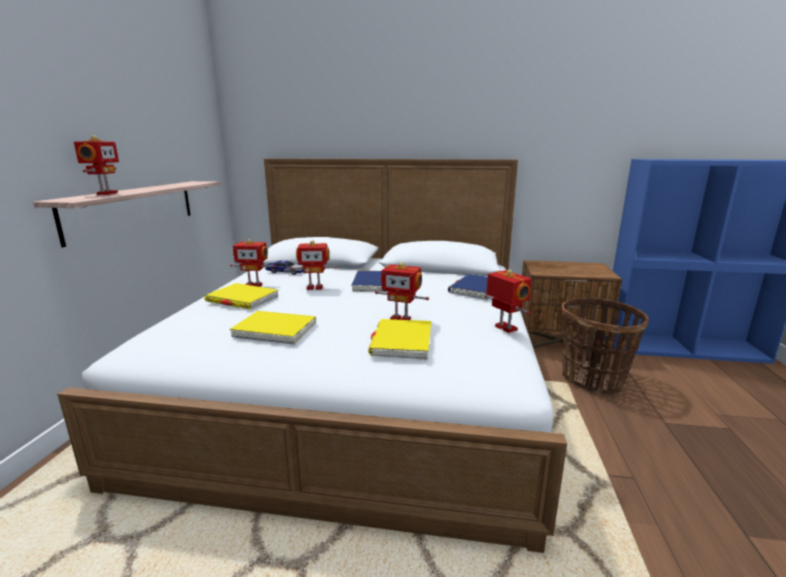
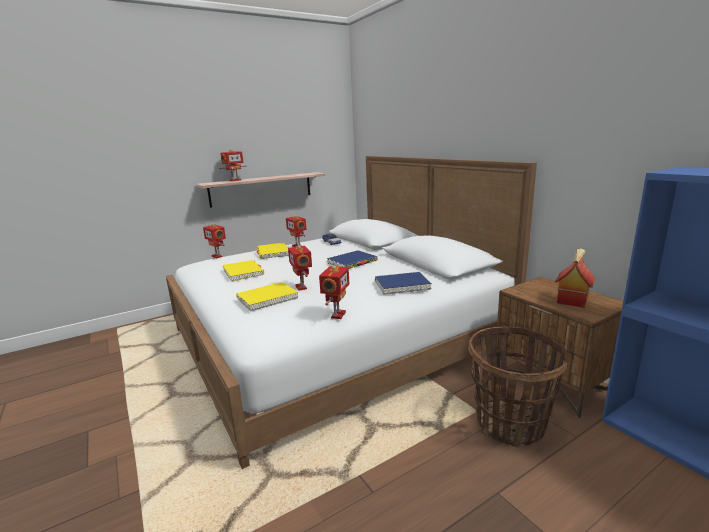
camera: 50 degrees right, 0 degrees up
toy robot [290,240,337,290] -> toy robot moved to [203,224,226,258]
none -> toy house [555,248,595,308]

